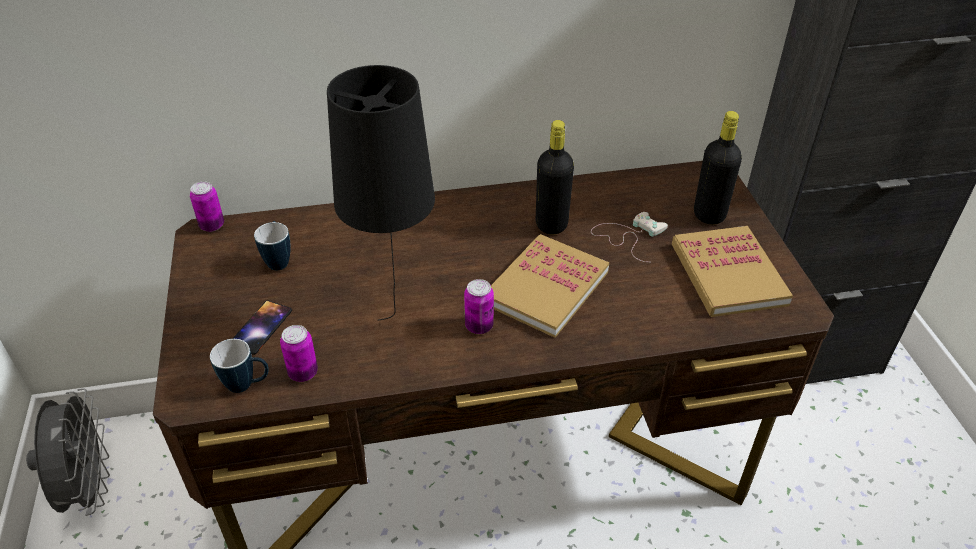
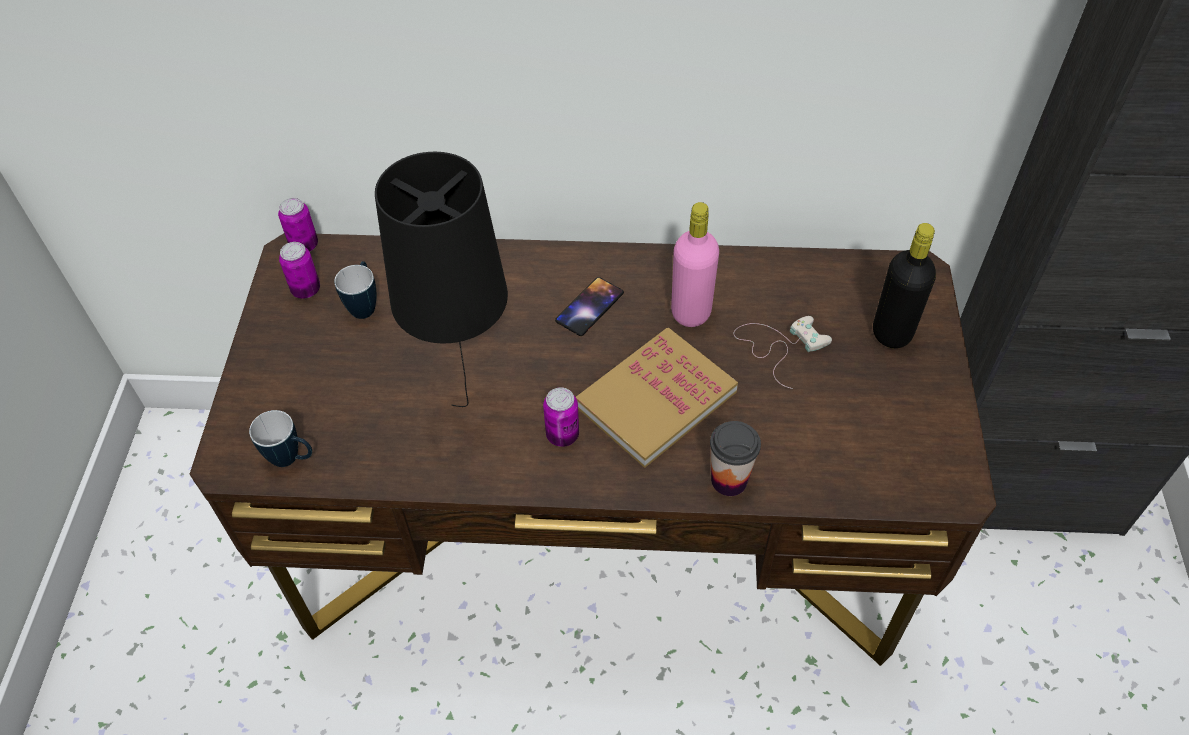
camera: 15 degrees right, 10 degrees up
grey fan [26,388,110,516] -> none
phone [232,300,292,355] -> phone moved to [555,277,624,336]
can [280,325,318,382] -> can moved to [279,242,320,299]
black bottle [536,120,574,234] -> pink bottle [671,202,719,327]
book [672,226,793,317] -> none
none -> cup [710,421,761,496]

